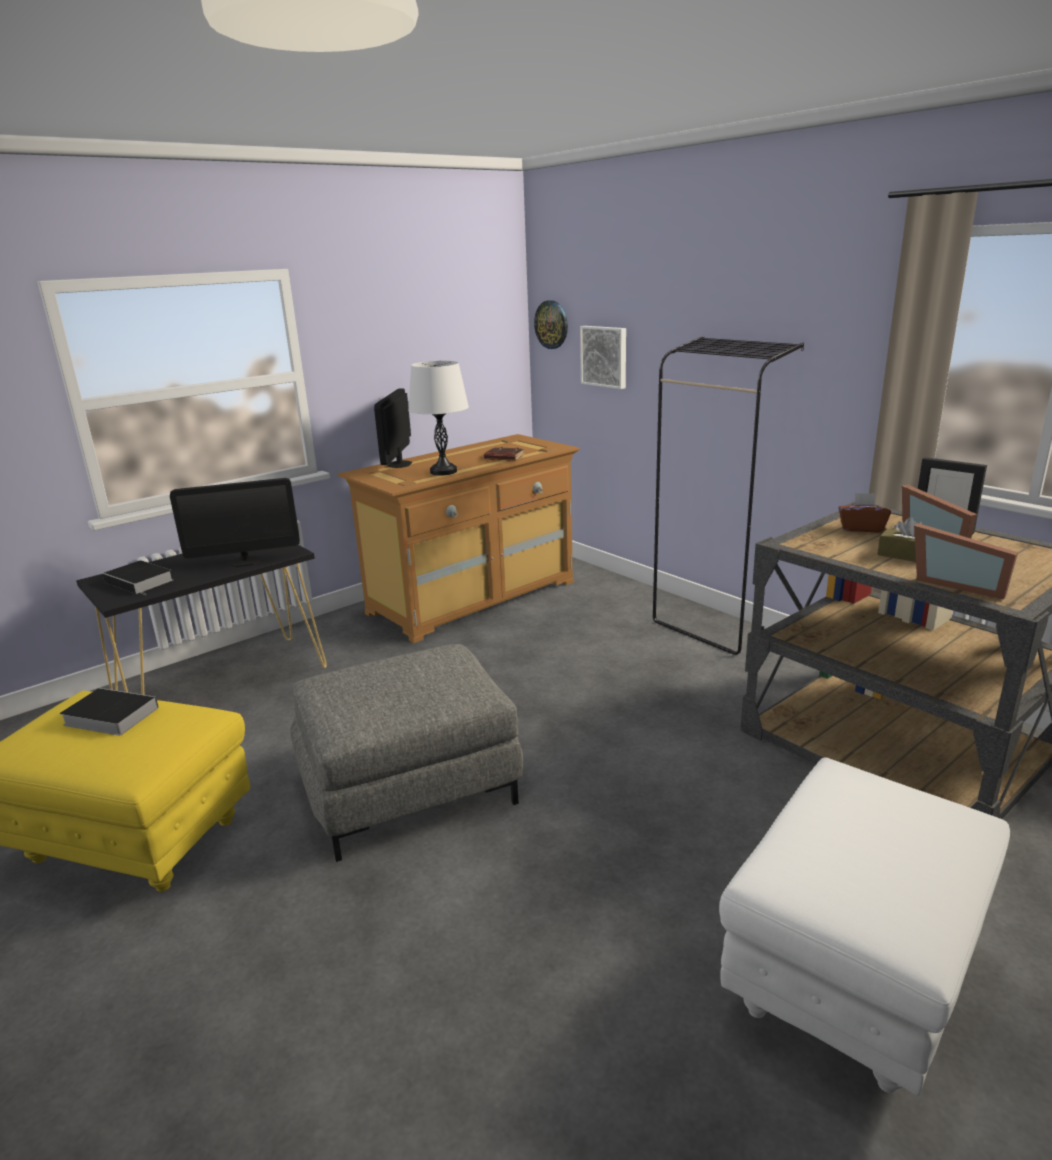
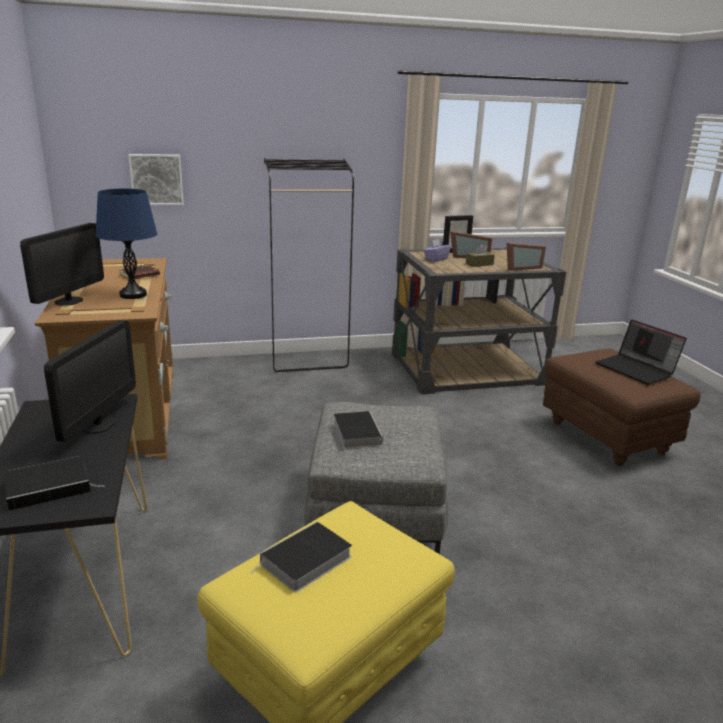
camera: 65 degrees left, 0 degrees up
monitor [374,389,412,468] -> monitor turned 105 degrees counterclockwise [20,223,104,306]
white table lamp [408,361,469,476] -> blue table lamp [95,188,157,299]
wall clock [534,300,568,349] -> none
white ottoman [719,757,1010,1096] -> brown ottoman [543,348,701,466]
brown tissue box [839,493,891,533] -> purple tissue box [424,239,451,262]
none -> book [334,411,383,449]
none -> laptop [595,320,687,385]

